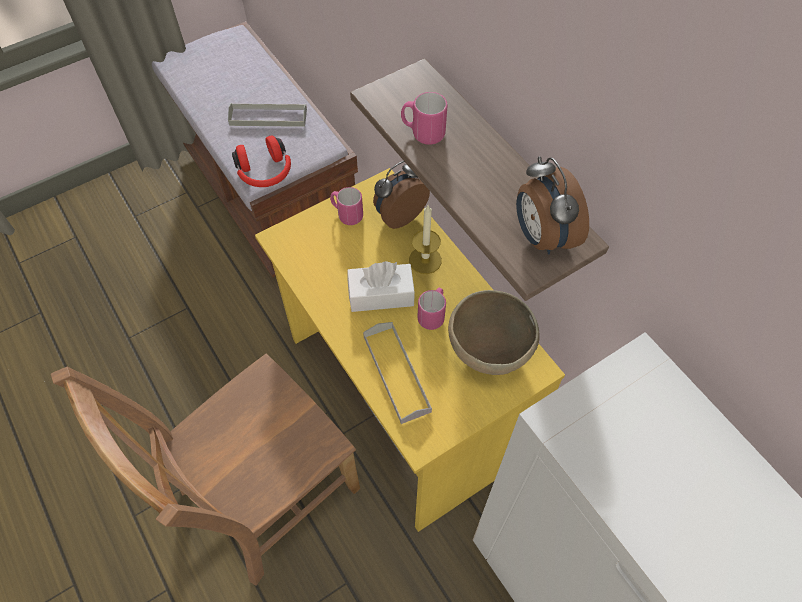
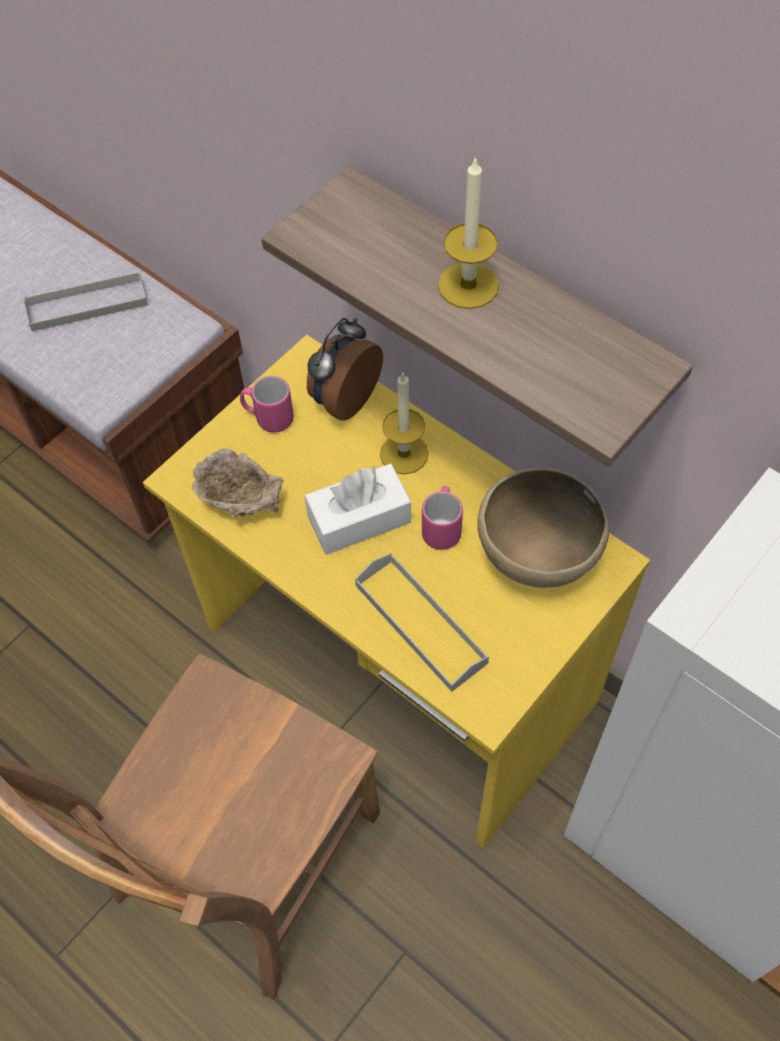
camera: 15 degrees left, 0 degrees up
red headphones [232,135,291,187] -> none
pink mug [401,92,447,145] -> none
alarm clock [516,156,589,254] -> none
none -> beige bowl [192,448,284,517]
none -> candle [438,156,499,309]

